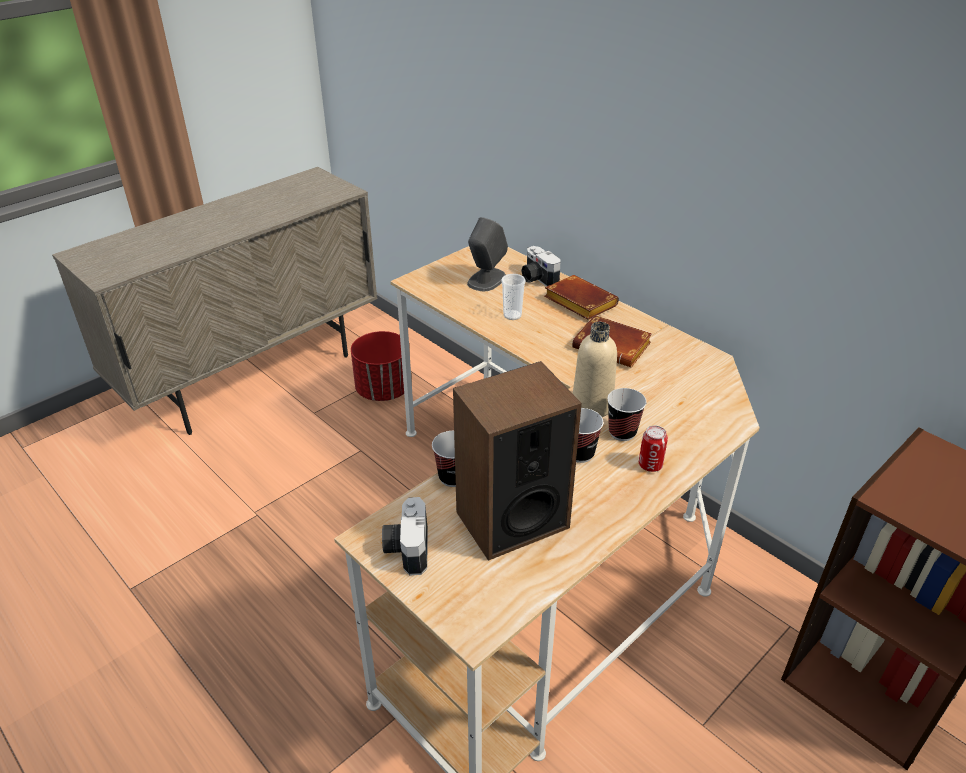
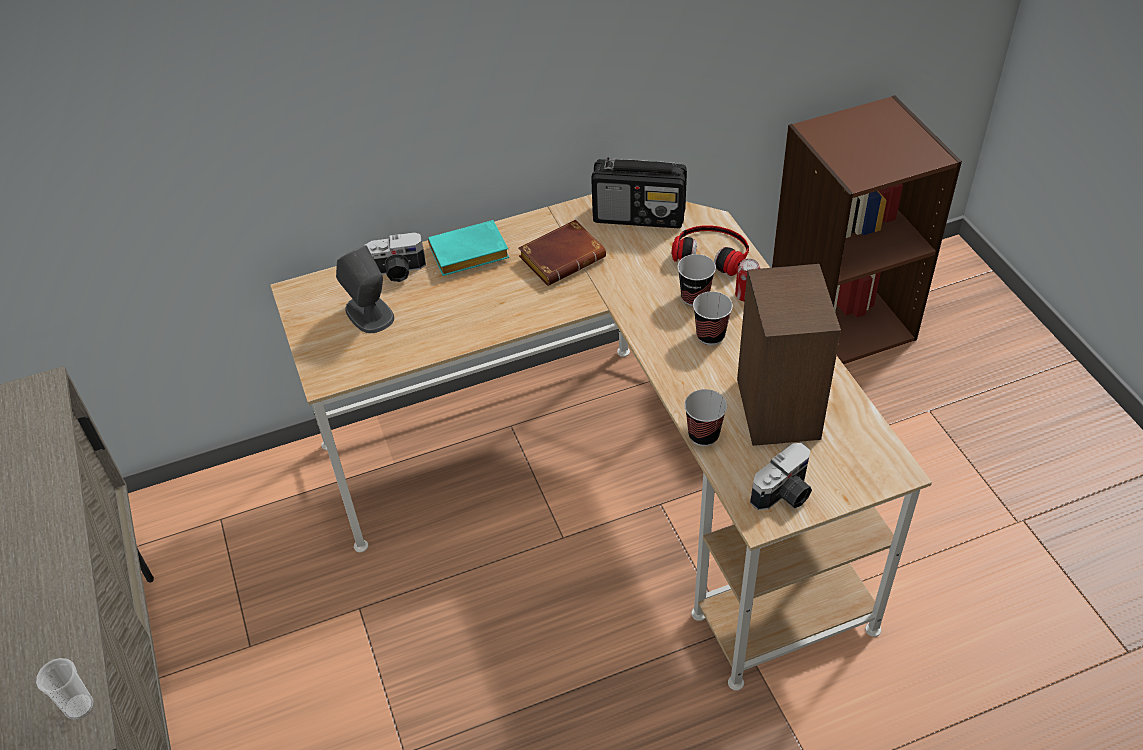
camera: 65 degrees left, 10 degrees up
red planter [351,331,404,401] -> none
camera [382,497,428,576] -> camera turned 60 degrees counterclockwise [750,443,812,510]
cup [501,274,526,320] -> cup moved to [36,658,93,720]
brown book [544,275,619,320] -> turquoise book [428,220,509,276]
beige bottle [573,322,617,417] -> none
none -> radio [591,157,687,228]
none -> headphones [671,225,749,276]

